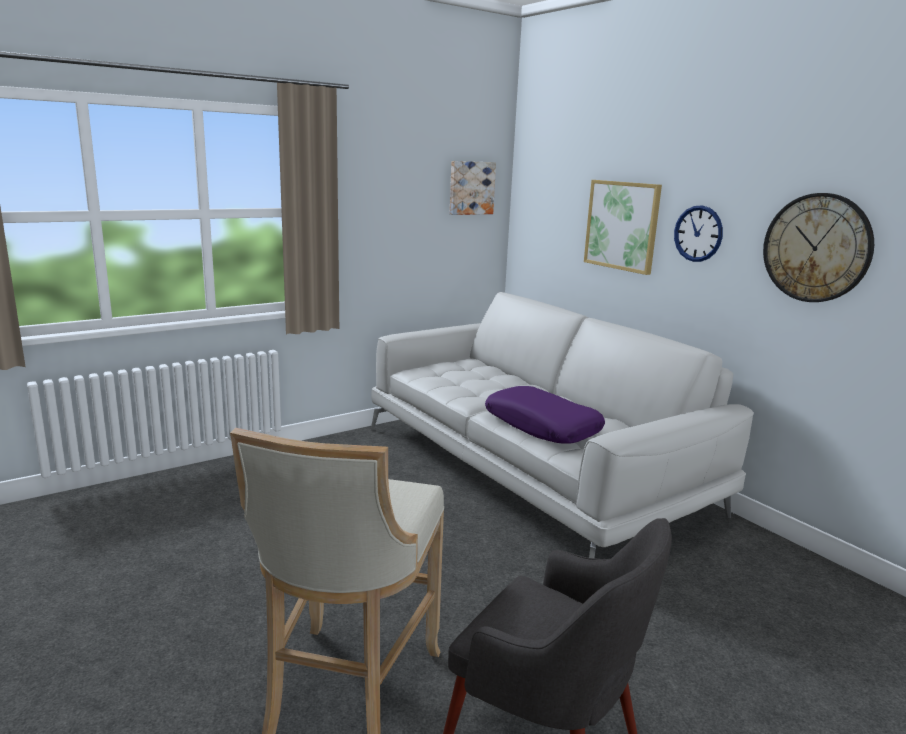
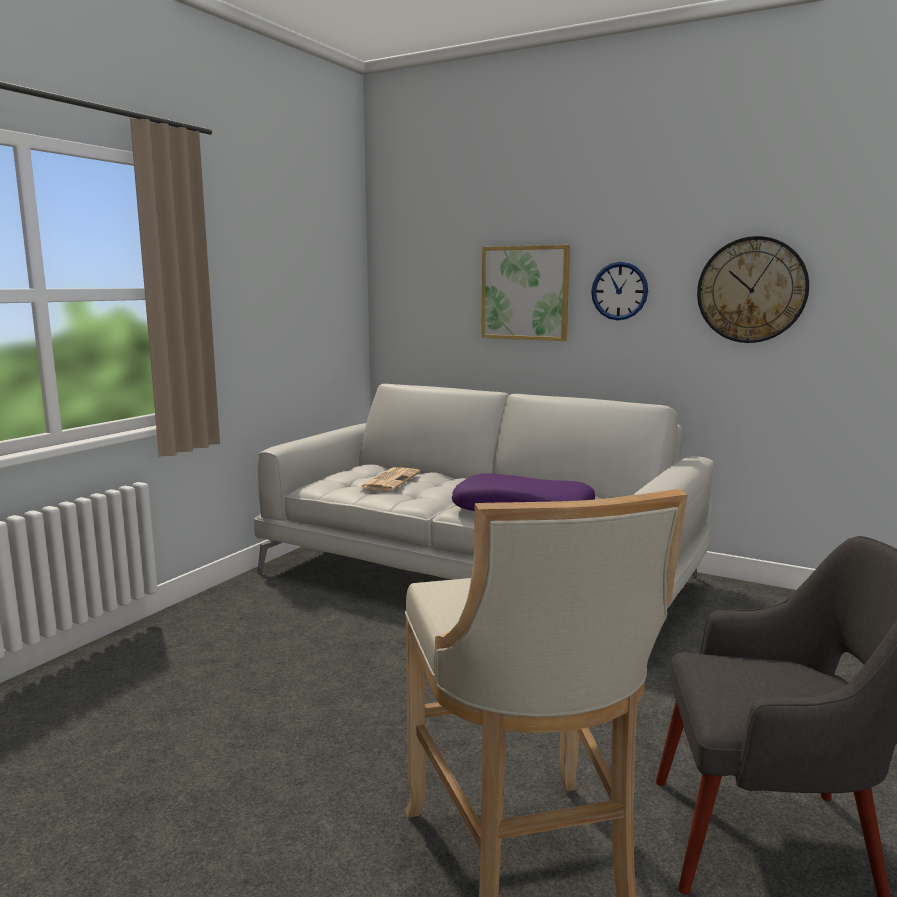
camera: 25 degrees left, 5 degrees down
picture [450,161,496,215] -> none
none -> newspaper [359,467,420,491]

